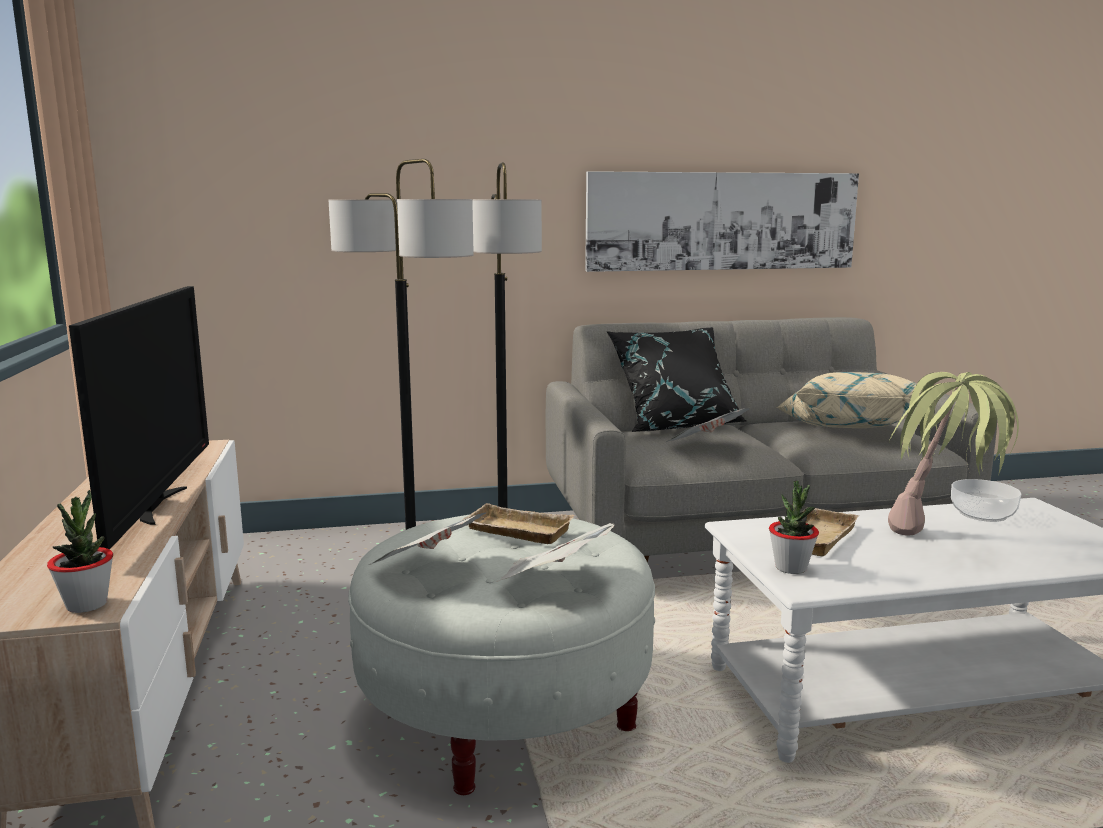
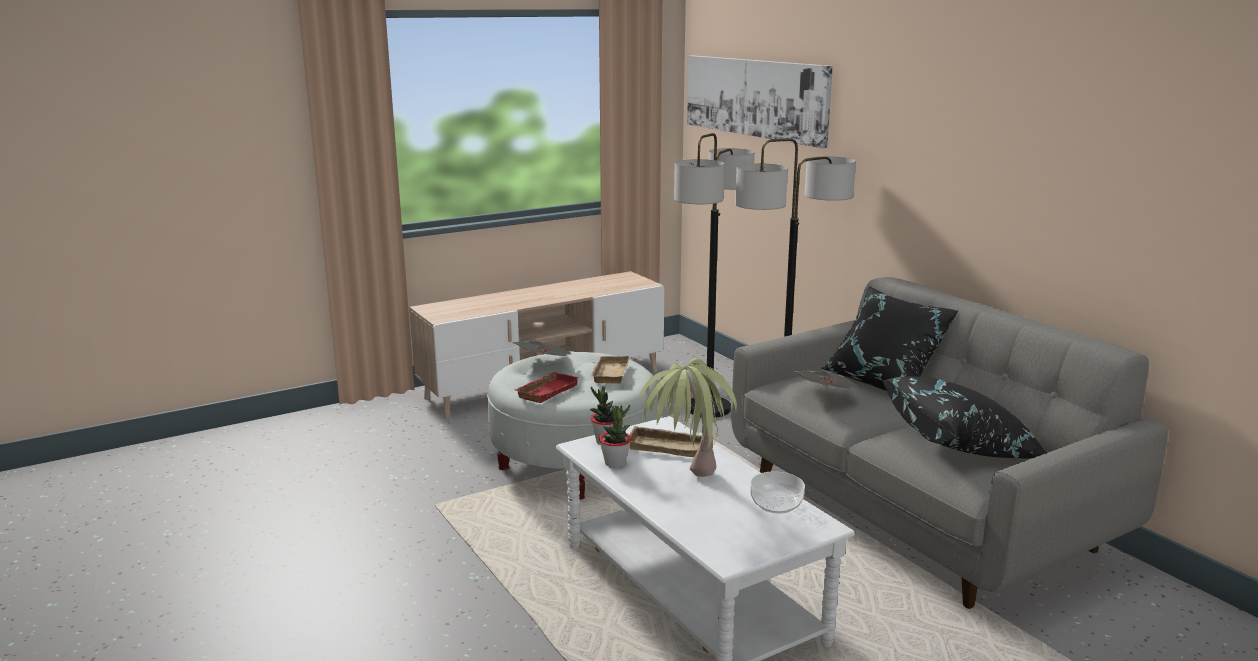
camera: 70 degrees right, 5 degrees up
potted plant [47,490,113,613] -> potted plant moved to [599,405,631,468]
television [69,286,209,549] -> none
newspaper [496,523,614,582] -> red tray [515,372,580,403]
picture [585,171,859,272] -> picture moved to [687,55,833,149]
beige pillow [776,372,922,428] -> black pillow [883,376,1047,458]

